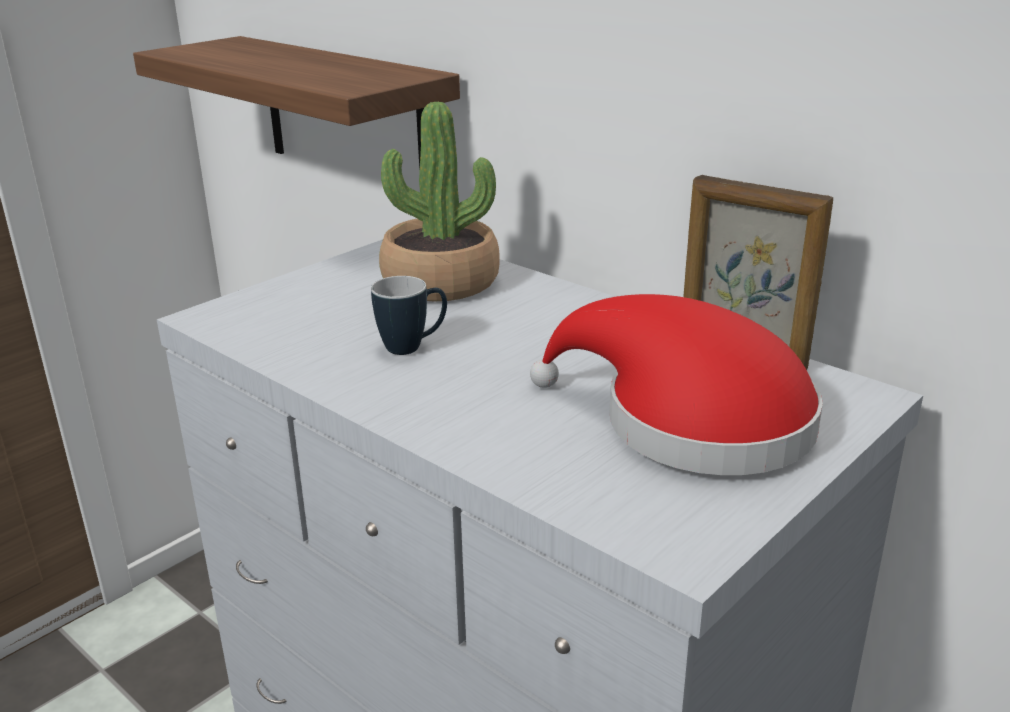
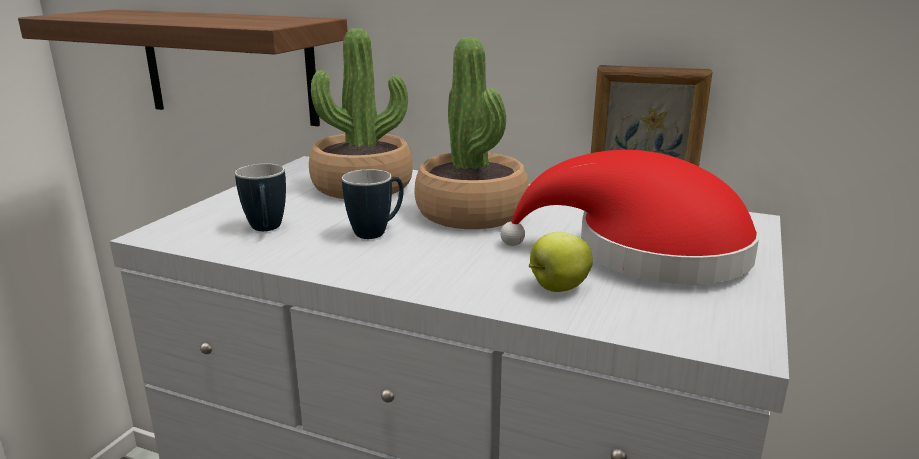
camera: 20 degrees left, 5 degrees down
none -> mug [235,164,286,231]
none -> potted plant [414,38,529,229]
none -> apple [529,232,593,292]

